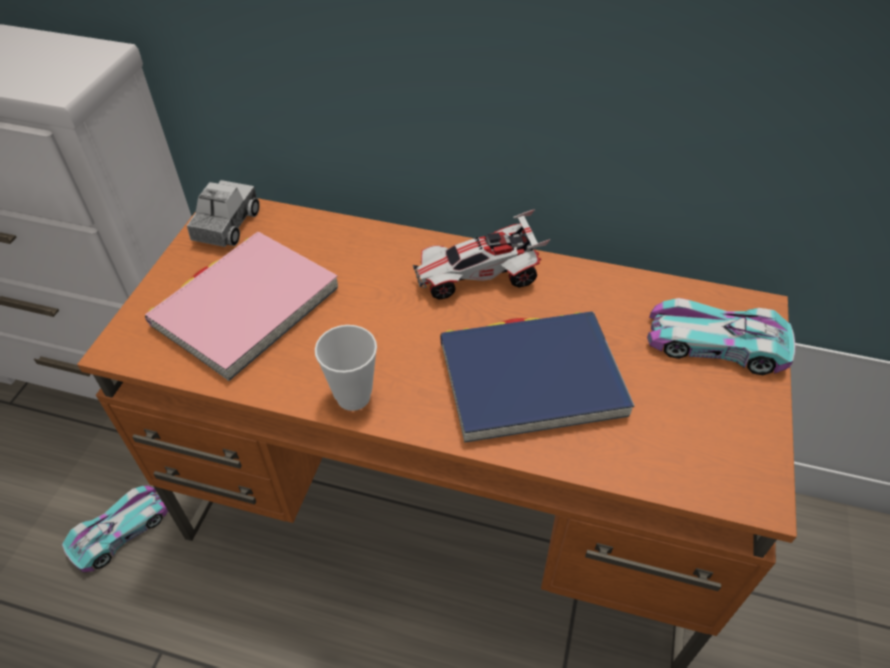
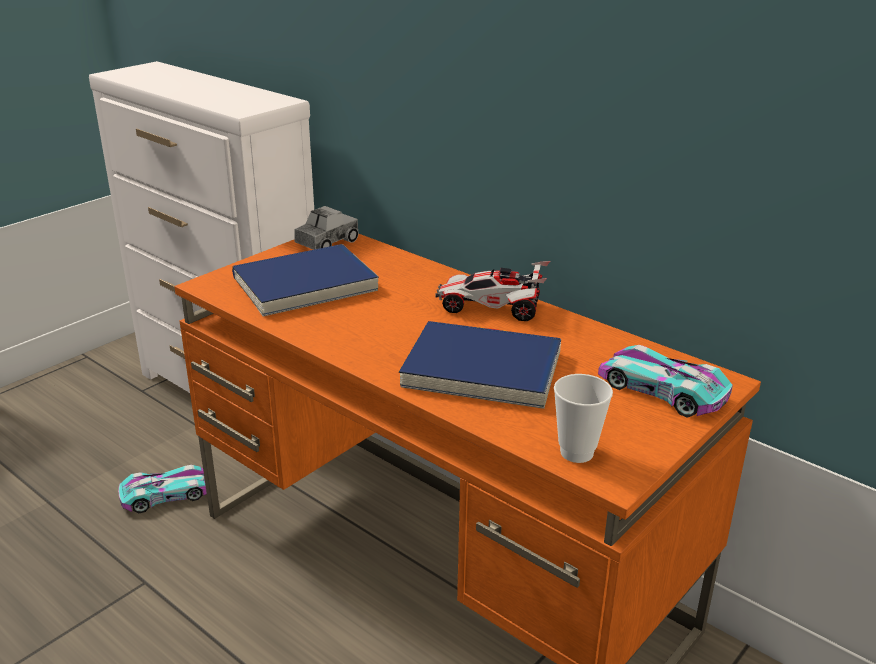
camera: 25 degrees right, 20 degrees down
pink book [145,232,338,381] -> blue book [232,244,379,316]
cup [315,325,377,411] -> cup moved to [554,374,613,463]

